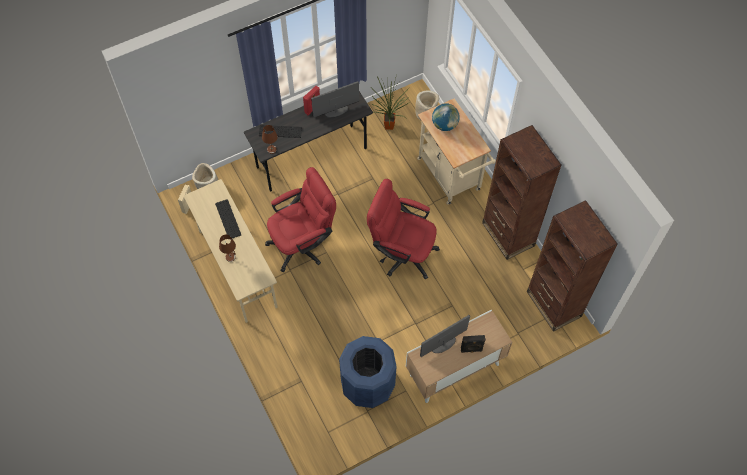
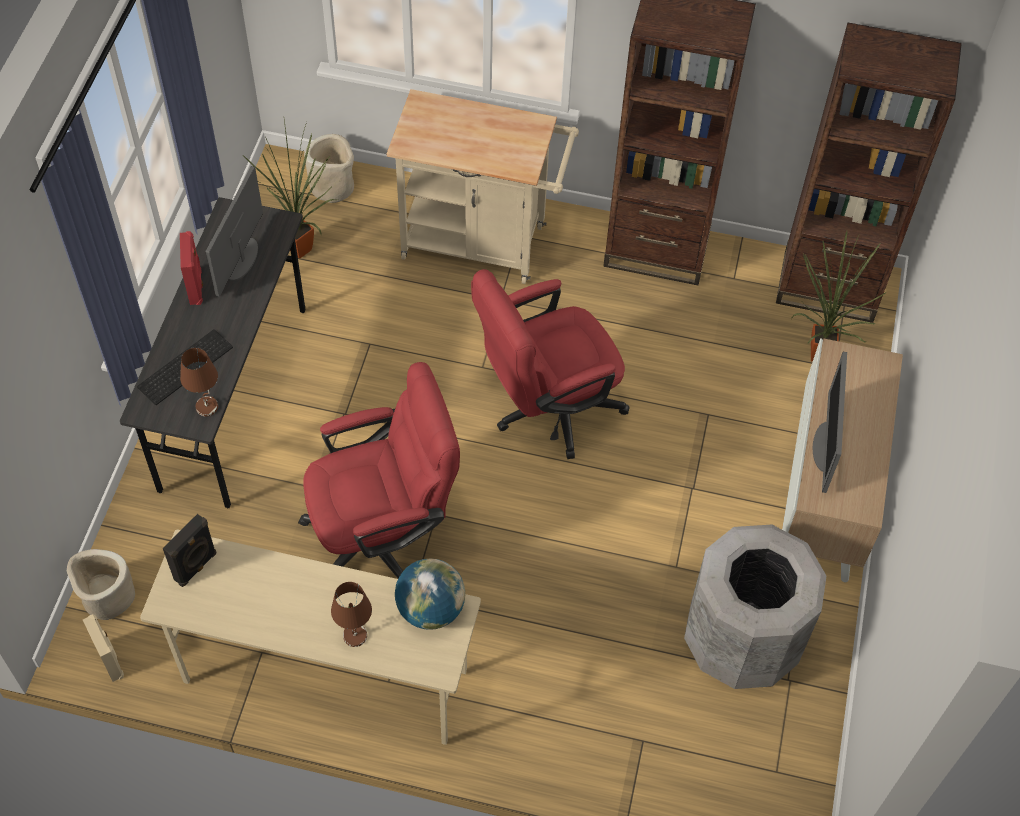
camera: 50 degrees left, 5 degrees down
keyboard [215,199,241,238] -> none
red office chair [265,167,336,272] -> red office chair turned 60 degrees clockwise [298,362,460,578]
blue trash can [339,336,397,408] -> grey trash can [684,525,826,689]
globe [432,103,460,131] -> globe moved to [395,559,465,630]
black speaker [461,335,486,353] -> black speaker moved to [163,514,216,587]
none -> potted plant [791,231,887,362]

